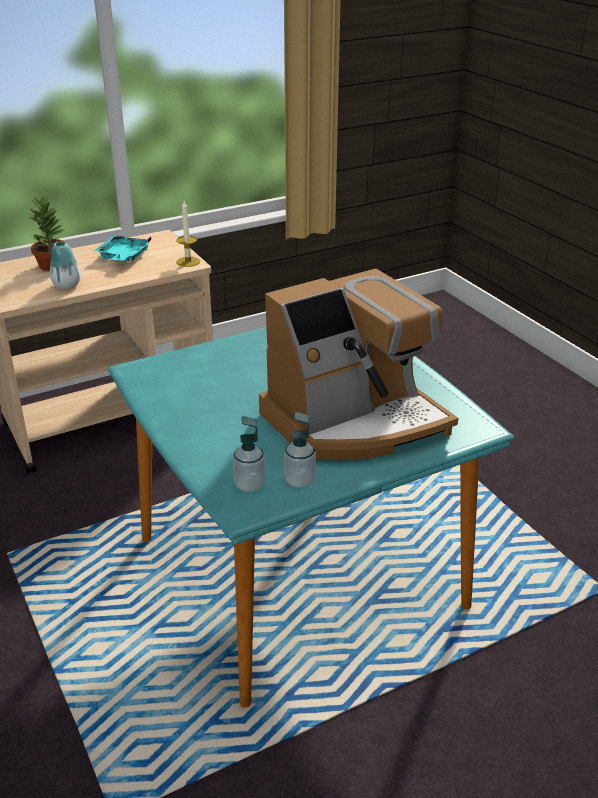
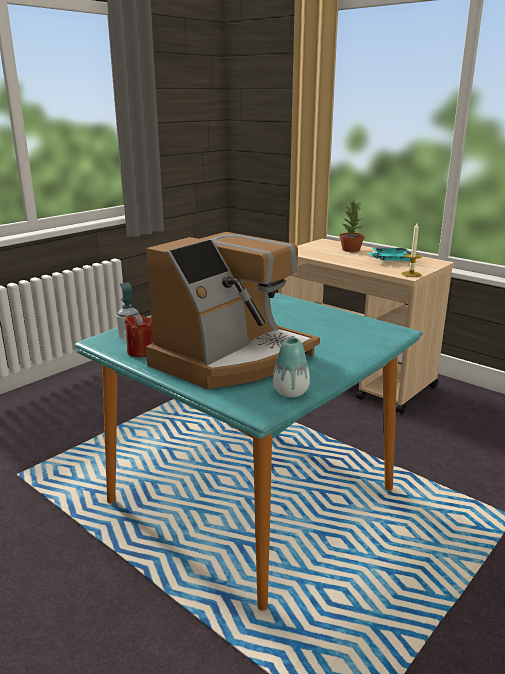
camera: 70 degrees right, 10 degrees down
vase [50,241,81,289] -> vase moved to [273,337,310,397]
coffee machine [259,269,458,460] -> coffee machine turned 90 degrees counterclockwise [146,232,320,389]
soap dispenser [284,412,316,488] -> red candle [125,314,153,357]

